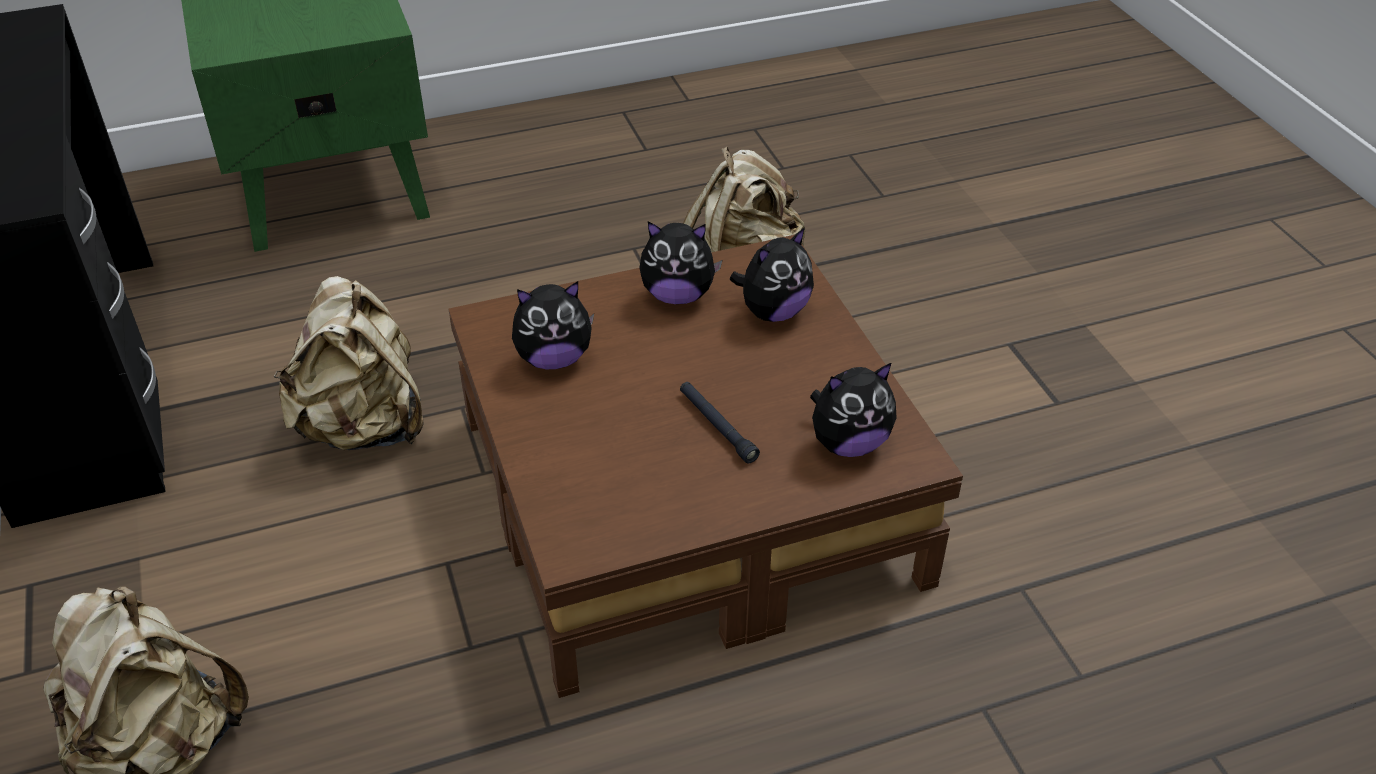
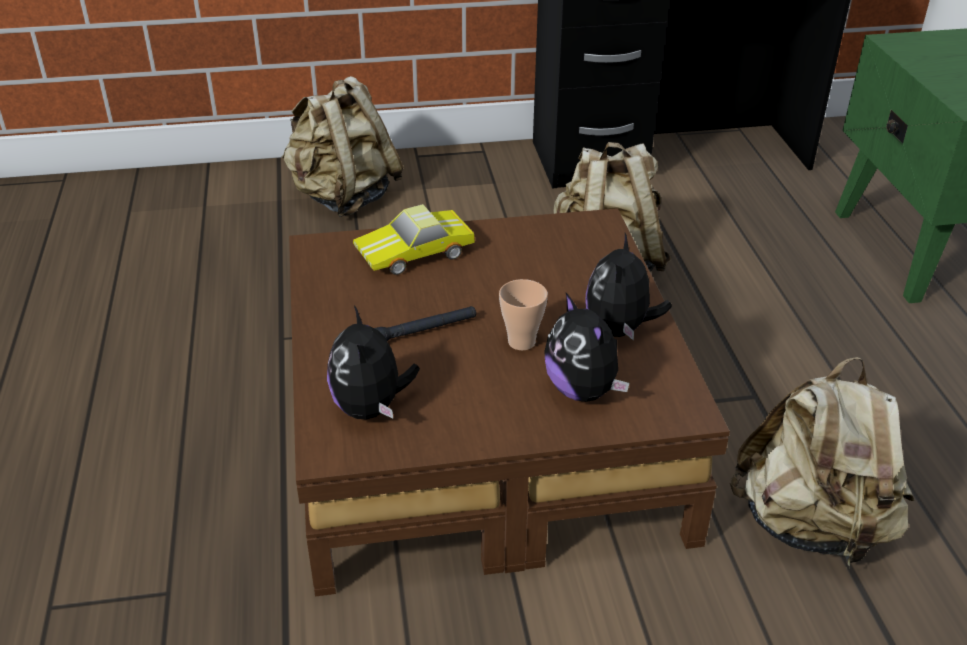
camera: 100 degrees right, 5 degrees down
plush toy [512,281,594,369] -> none
none -> toy car [353,204,475,275]
none -> cup [499,279,548,350]

